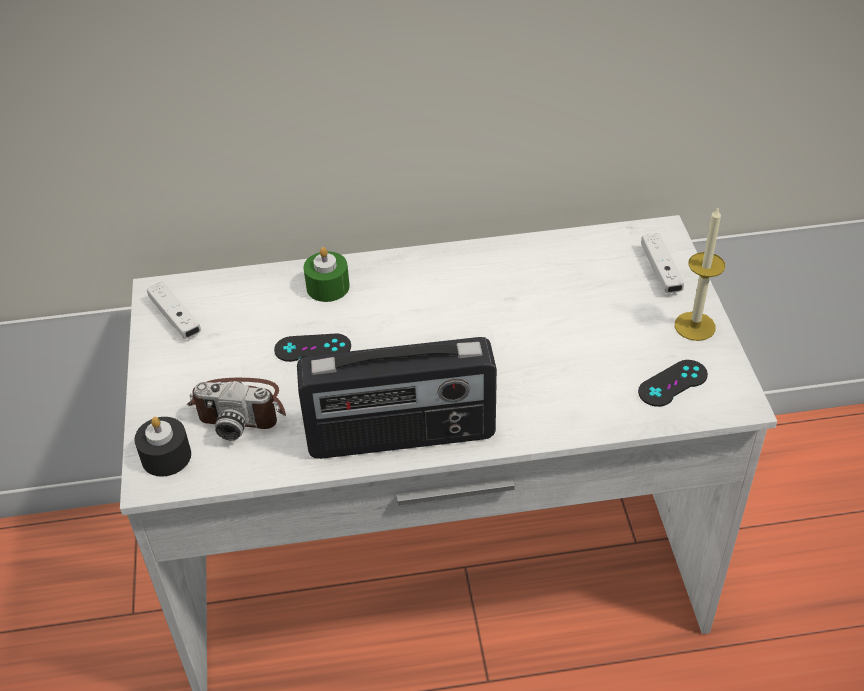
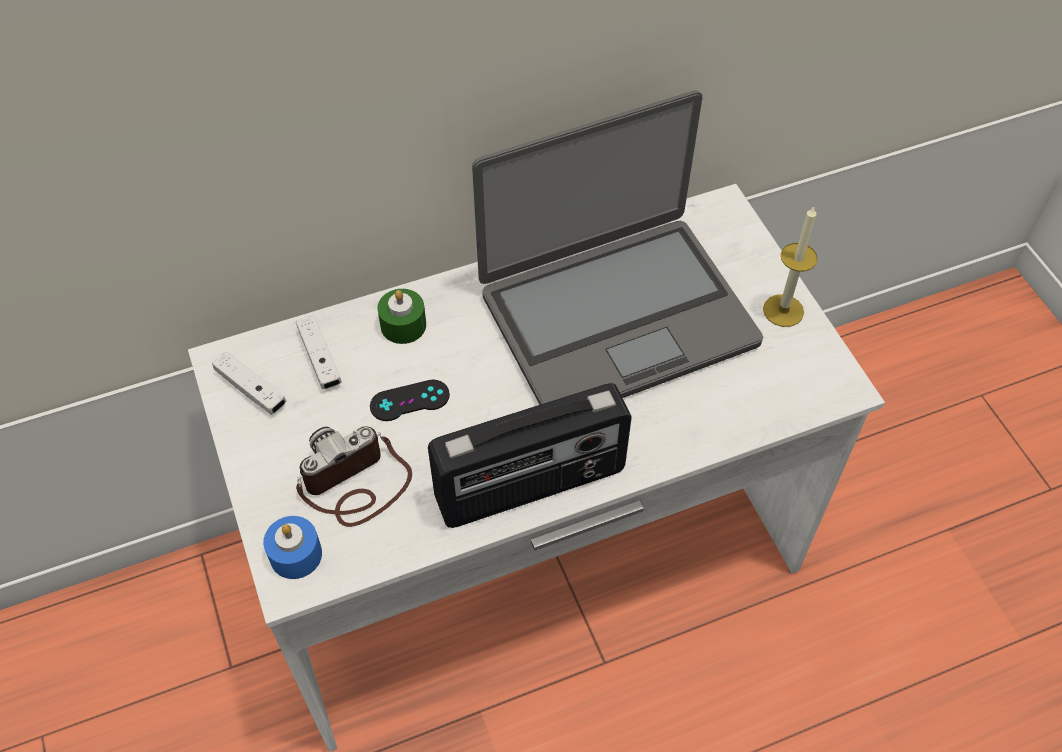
camera: 15 degrees left, 10 degrees up
black candle [134,417,191,477] -> blue candle [263,516,322,579]
camera [187,378,286,441] -> camera turned 150 degrees clockwise [296,426,412,527]
black game controller [638,360,708,407] -> none
white game controller [641,234,684,293] -> white game controller moved to [296,315,342,389]
none -> laptop [472,91,763,405]

